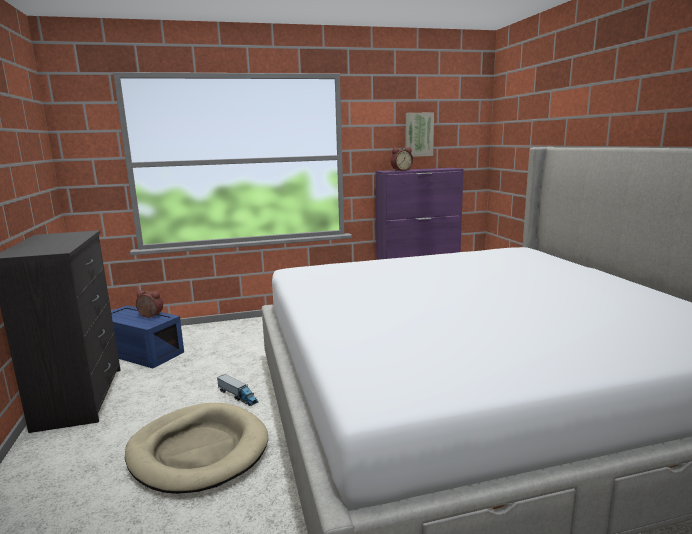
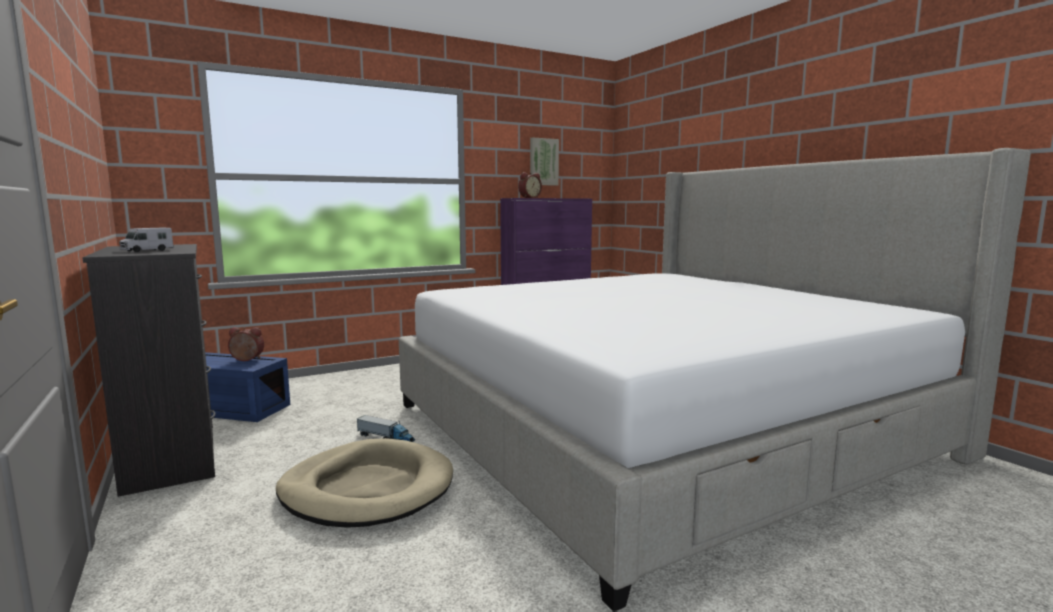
camera: 15 degrees left, 5 degrees down
none -> toy truck [119,227,174,252]

